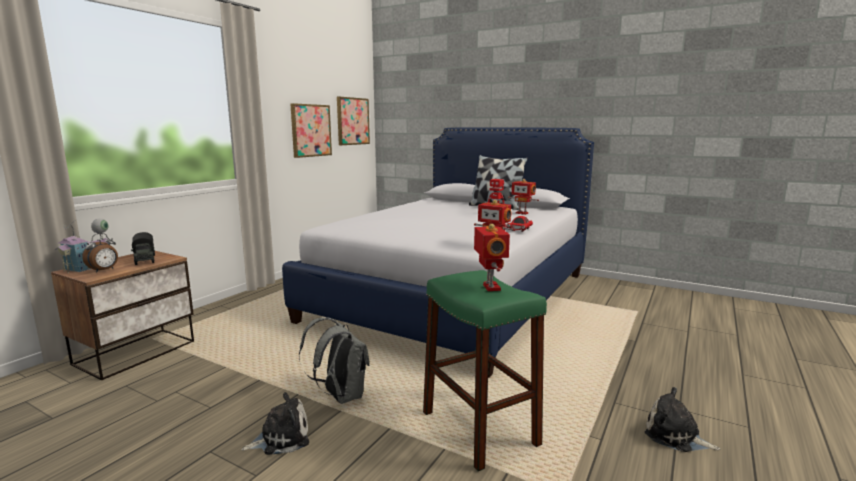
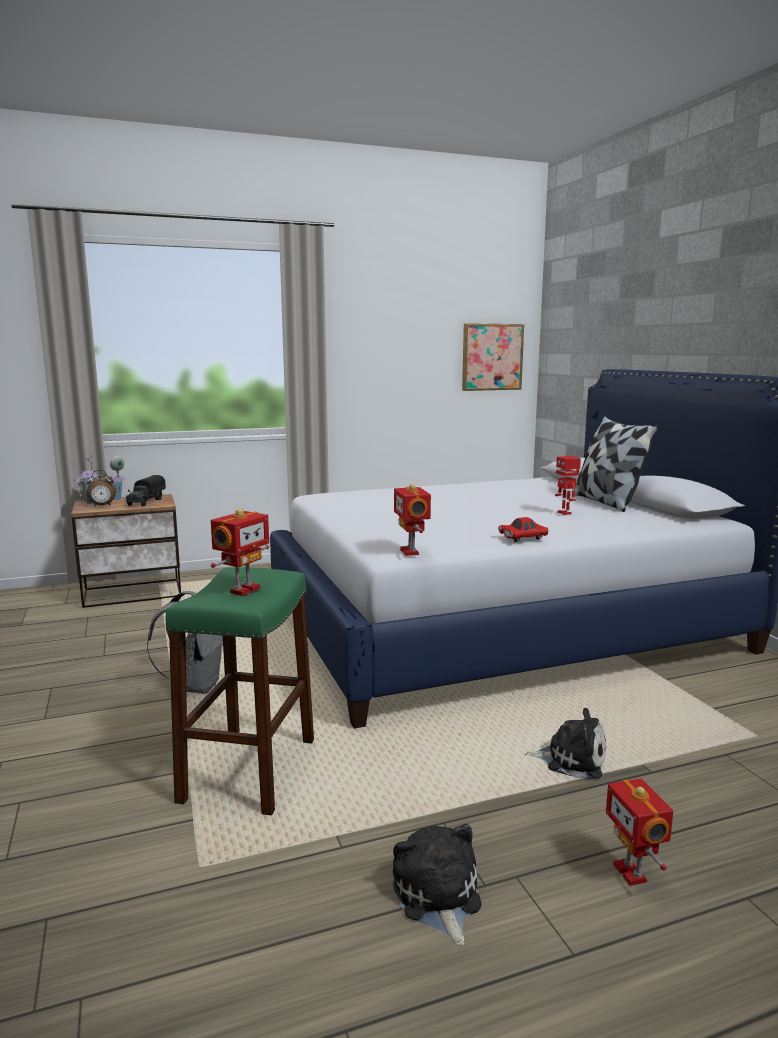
camera: 40 degrees right, 0 degrees up
plush toy [241,392,309,455] -> plush toy moved to [525,708,606,778]
picture [290,103,332,158] -> none
toy robot [508,179,539,215] -> toy robot moved to [606,778,673,886]

